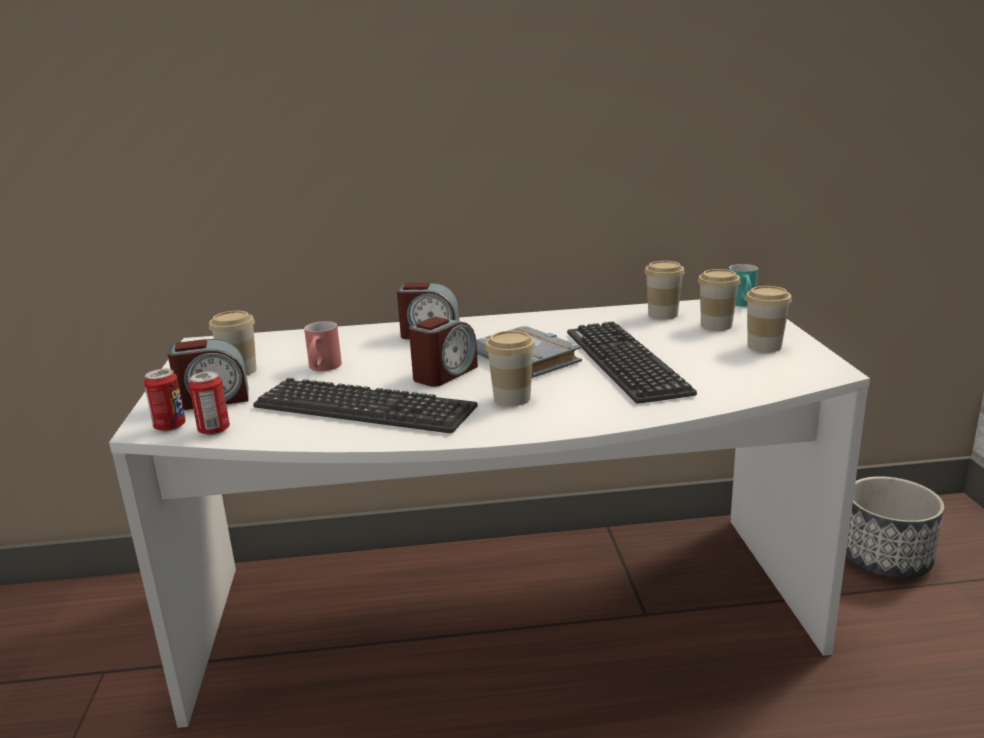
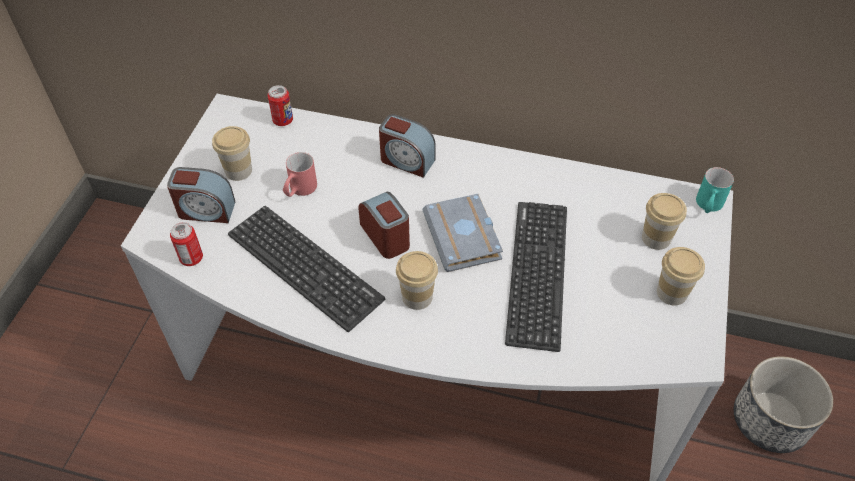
camera: 20 degrees right, 30 degrees up
can [144,369,186,432] -> can moved to [267,85,293,126]
alarm clock [409,317,478,387] -> alarm clock turned 90 degrees counterclockwise [359,192,410,259]
cup [644,261,685,319] -> none

